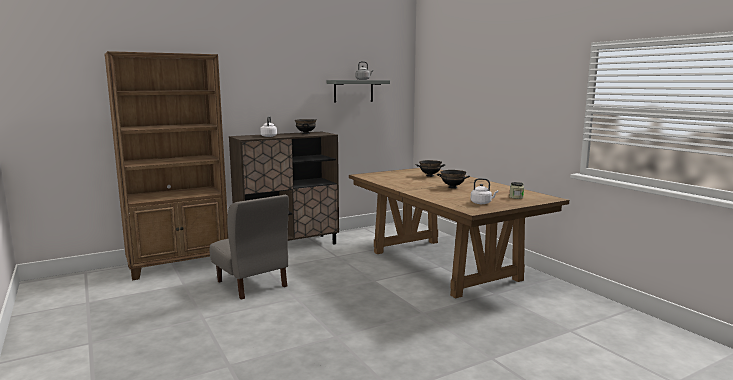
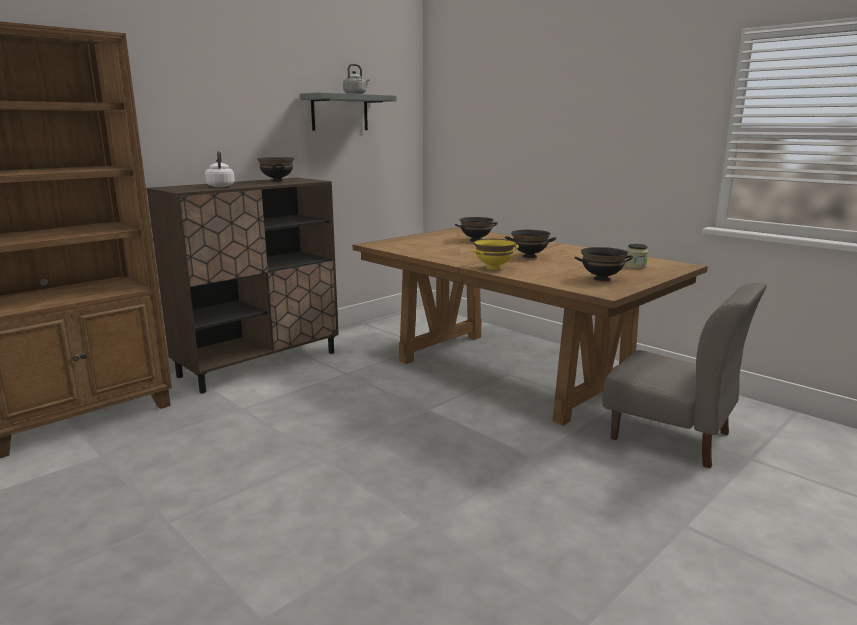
camera: 15 degrees left, 5 degrees up
grey chair [210,195,289,300] -> grey chair moved to [602,283,767,469]
white kettle [471,178,498,204] -> black bowl [574,247,633,281]
none -> yellow bowl [470,239,519,270]

